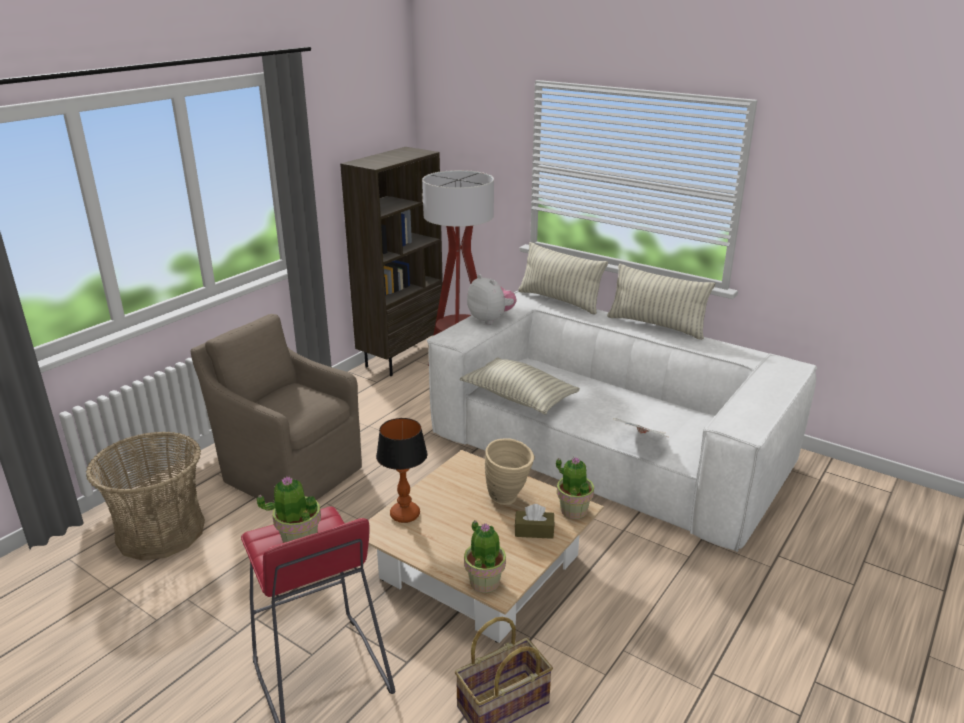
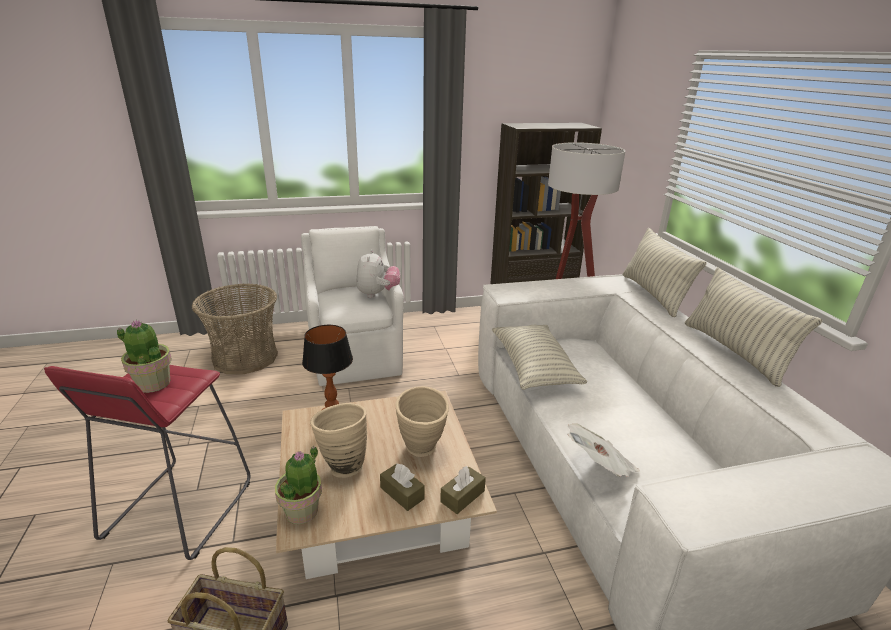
camera: 40 degrees right, 0 degrees up
brown armchair [191,314,362,503] -> white armchair [301,226,404,386]
plush toy [467,274,516,325] -> plush toy moved to [356,250,400,298]
potted plant [556,457,594,519] -> brown tissue box [440,466,486,514]
none -> beige vase [310,403,367,478]

